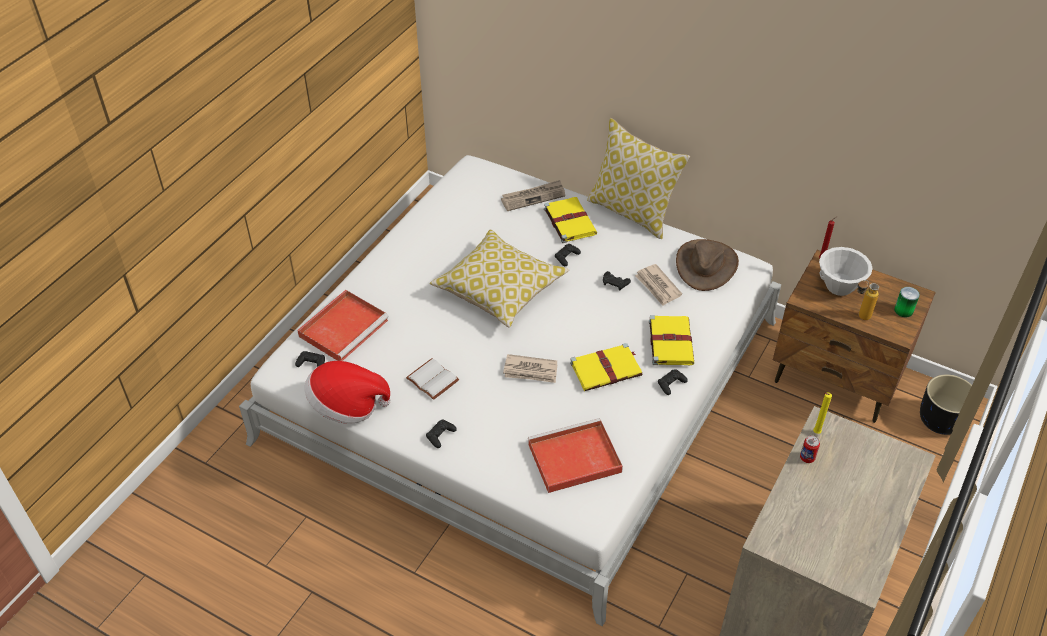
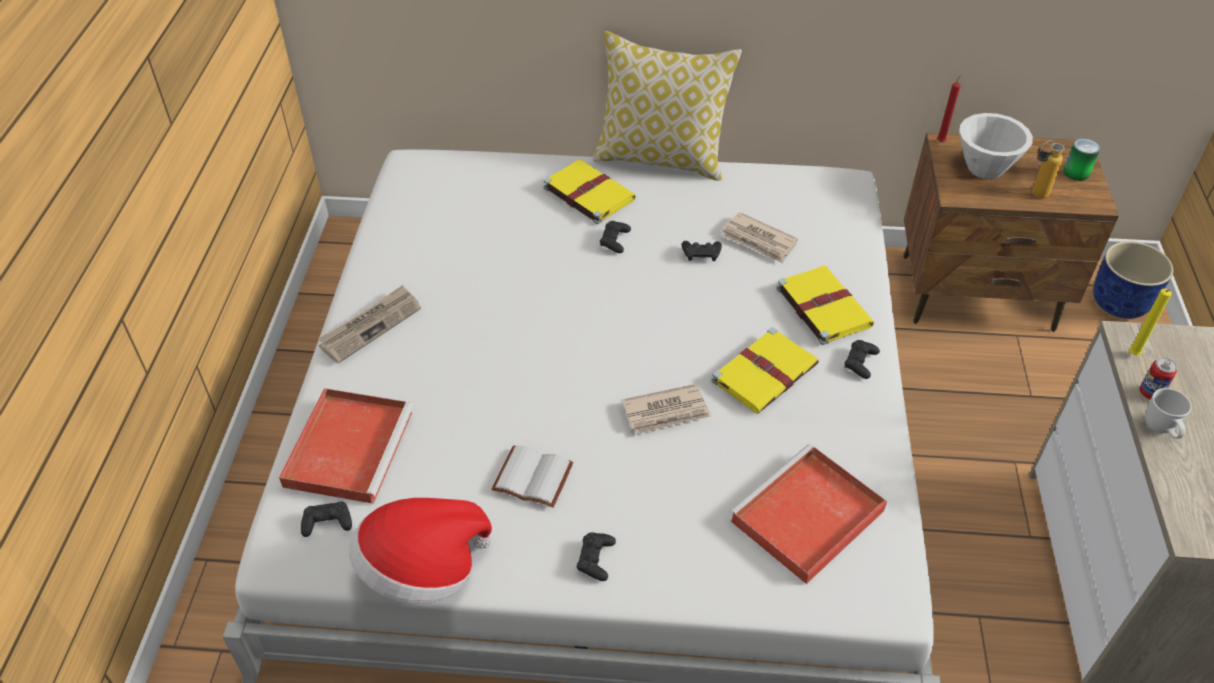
camera: 25 degrees left, 0 degrees up
pillow [430,230,569,328] -> none
newspaper [501,180,565,211] -> newspaper moved to [319,285,421,364]
brown hat [676,239,739,291] -> none
black planter [920,374,972,435] -> blue planter [1093,241,1173,319]
none -> white mug [1146,388,1192,439]

